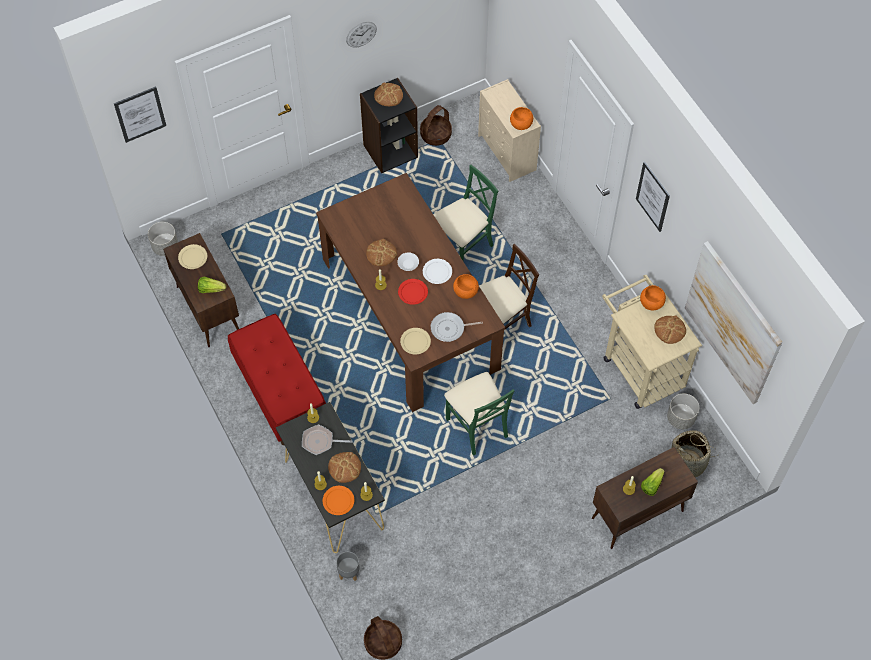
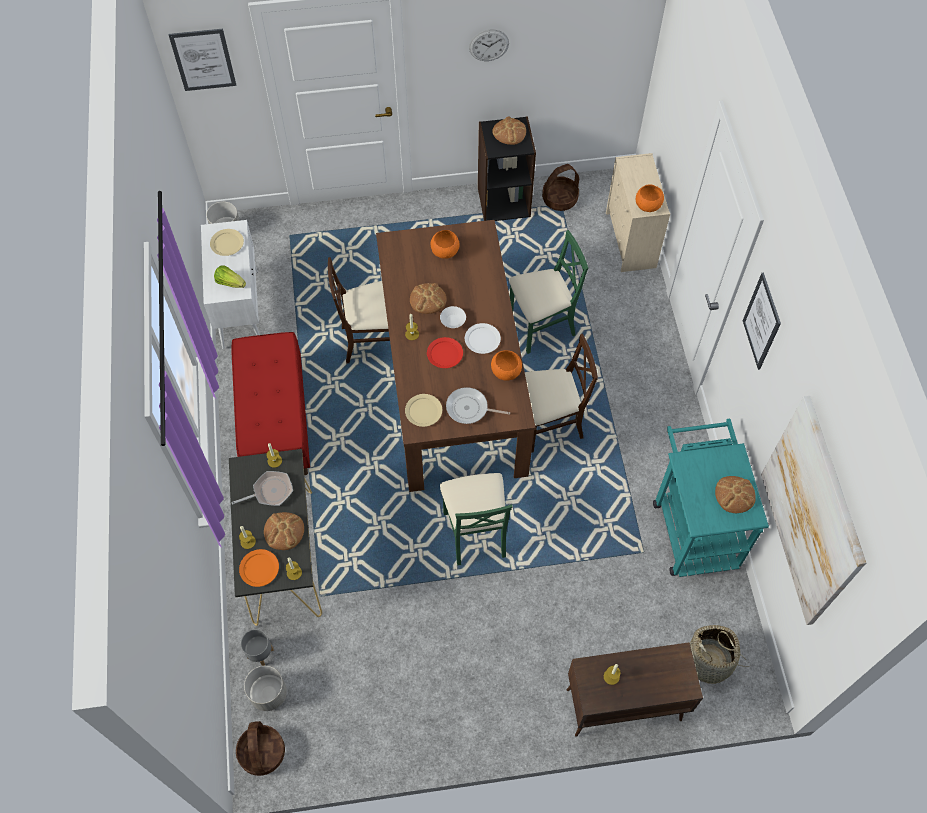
camera: 20 degrees right, 0 degrees up
brown cabinet [163,233,239,347] -> white cabinet [201,220,260,349]
frying pan [302,424,352,455] -> frying pan turned 135 degrees clockwise [231,471,293,506]
beige cart [602,274,702,409] -> turquoise cart [653,418,769,577]
orange bowl [640,285,666,310] -> orange bowl moved to [431,230,460,259]
lettuce [641,468,665,496] -> none
grey planter [667,394,699,429] -> grey planter moved to [244,666,287,711]
none -> beige chair [328,257,390,364]

